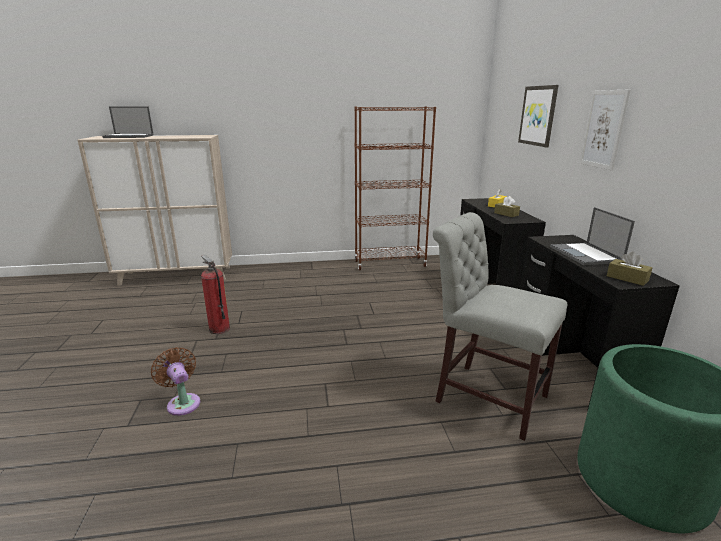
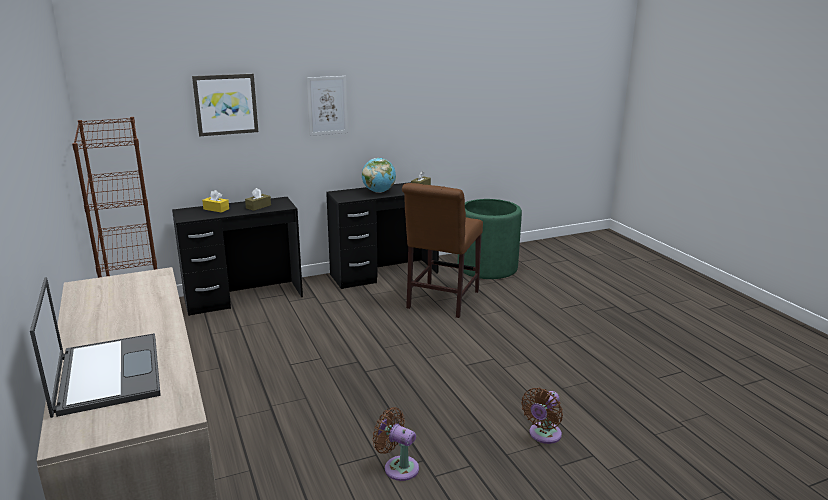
camera: 105 degrees left, 0 degrees up
fire extinguisher [201,255,230,334] -> brown fan [372,407,419,481]
grey chair [433,212,567,441] -> brown chair [402,183,483,318]
laptop [550,207,635,265] -> globe [362,158,396,193]

